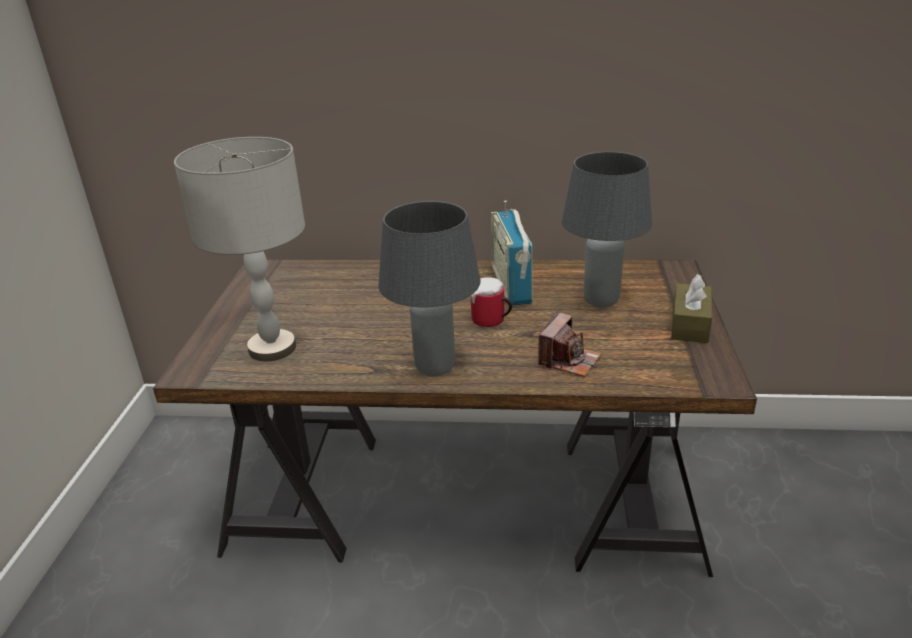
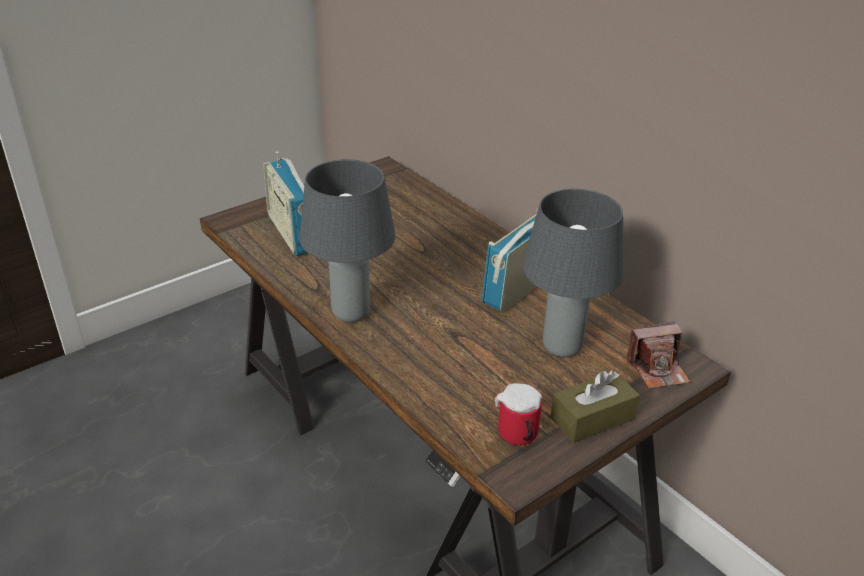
camera: 45 degrees right, 5 degrees up
grey table lamp [174,137,305,361] -> radio [263,151,308,256]
mug [471,277,512,327] -> mug moved to [495,383,542,445]
camera [538,313,601,377] -> camera moved to [627,322,690,389]

